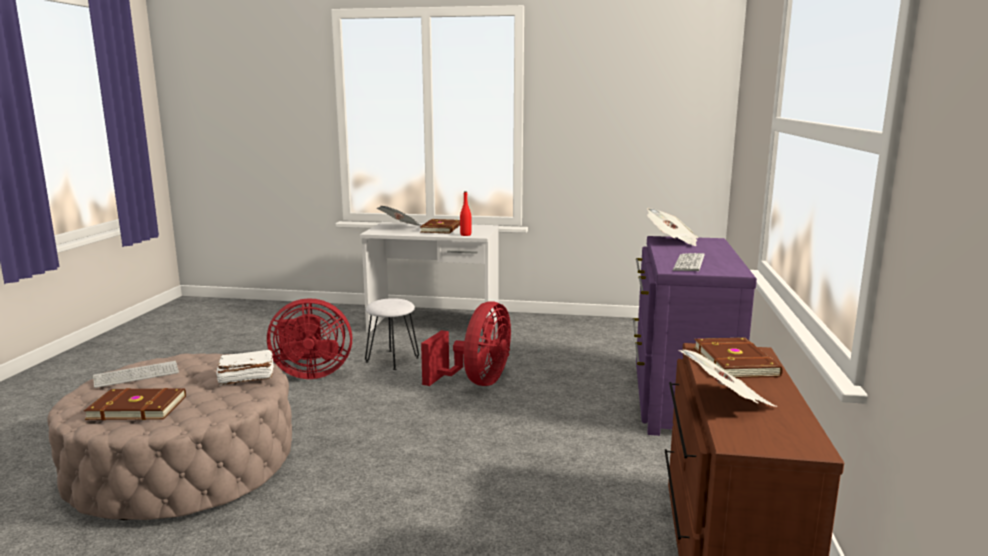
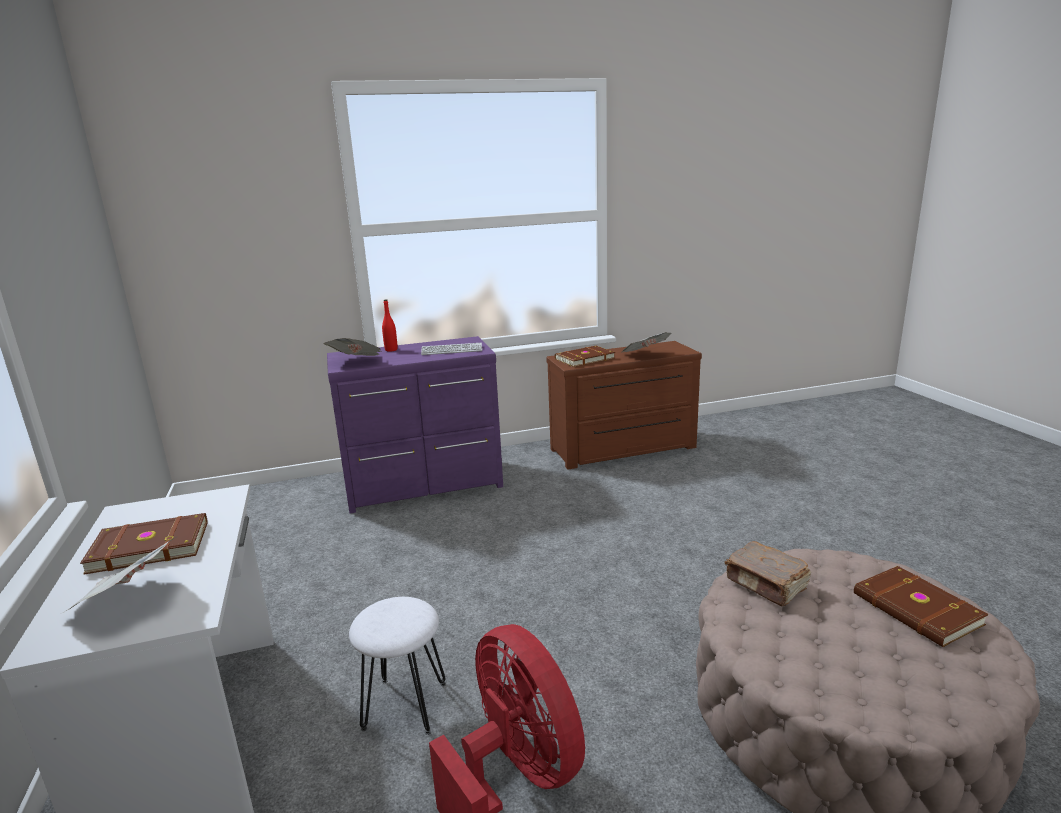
camera: 115 degrees left, 5 degrees up
keyboard [93,361,179,388] -> none
white book [216,350,274,385] -> brown book [725,541,811,606]
red fan [421,302,511,386] -> none
red bottle [460,191,472,236] -> red bottle moved to [382,299,398,352]

